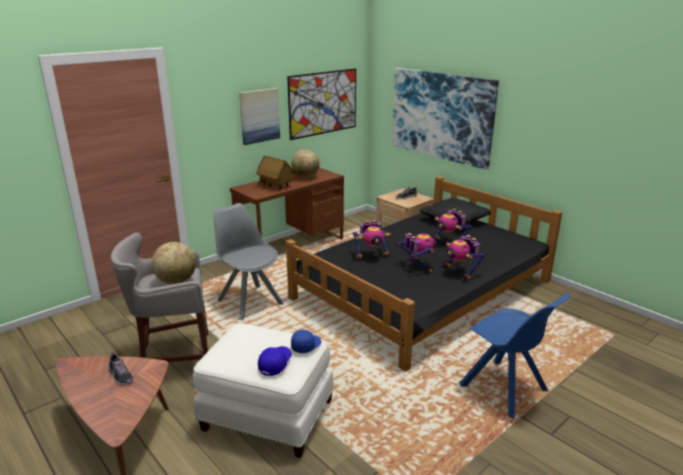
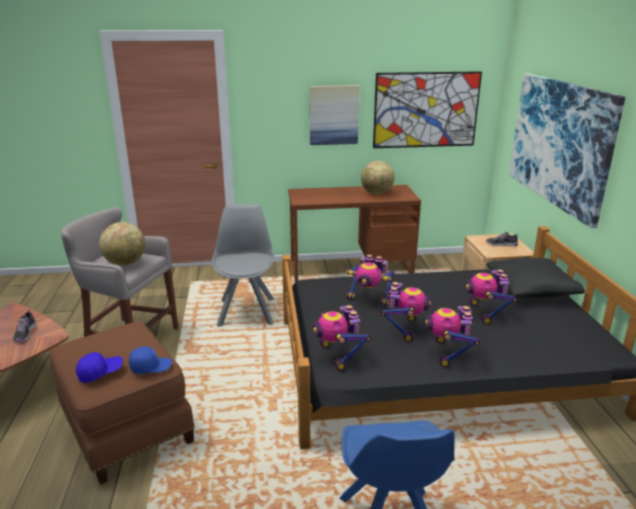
camera: 35 degrees right, 0 degrees up
white ottoman [193,324,334,458] -> brown ottoman [49,322,195,485]
toy house [256,156,295,189] -> none
none -> toy robot [313,305,371,371]

